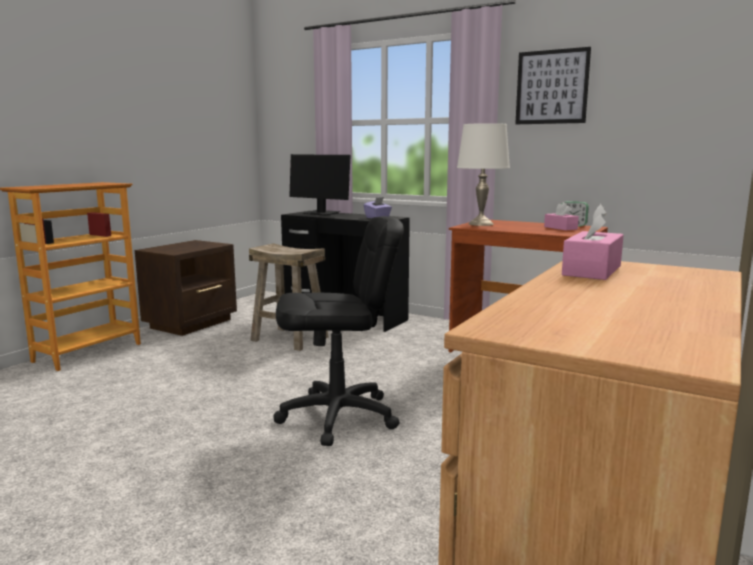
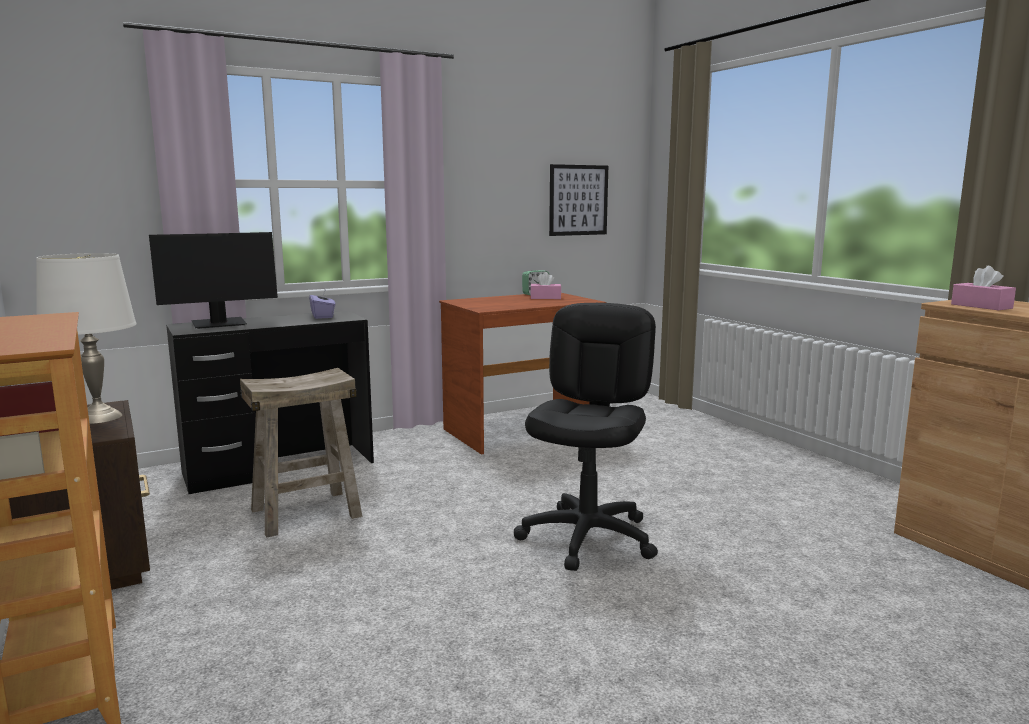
camera: 60 degrees left, 0 degrees up
white table lamp [457,123,510,226] -> white table lamp moved to [36,253,137,424]
picture [515,47,591,124] -> picture moved to [549,164,608,236]

